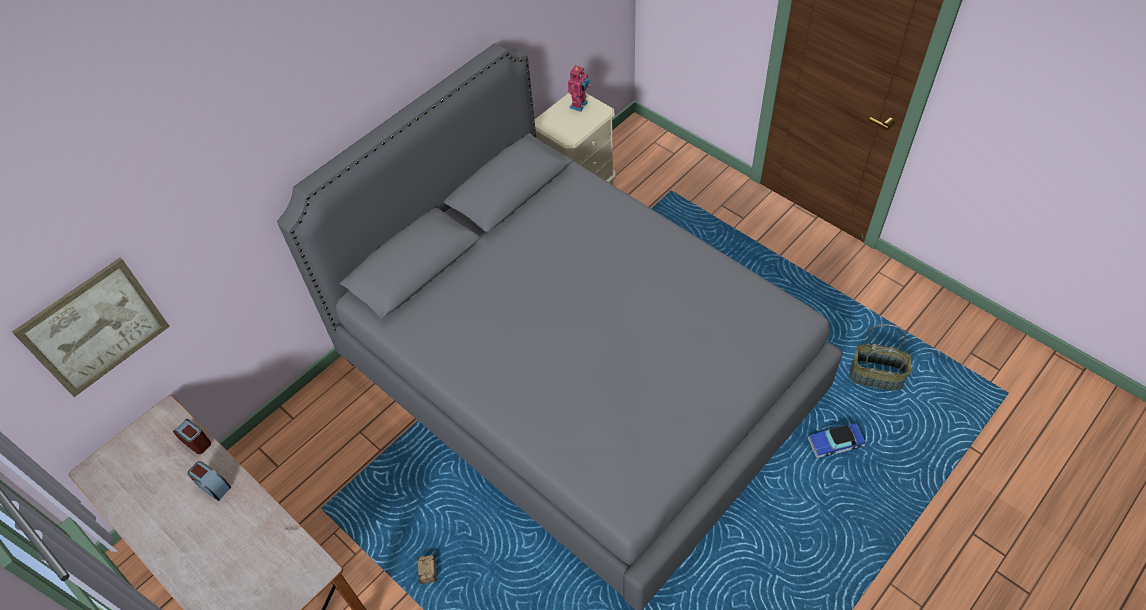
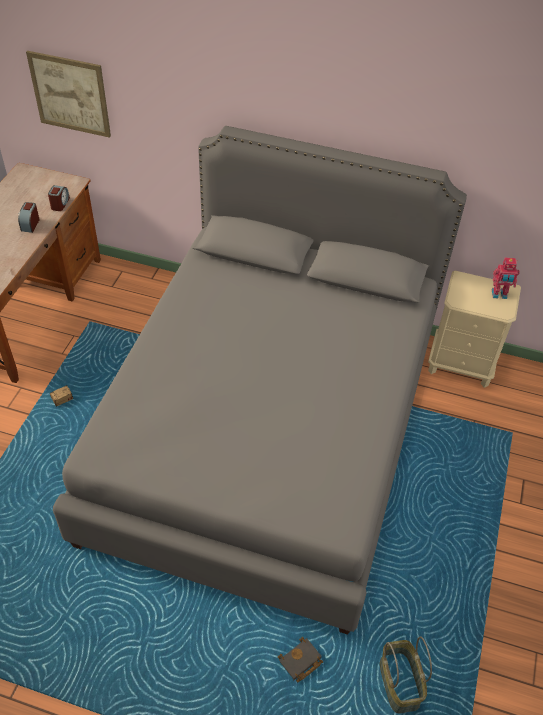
camera: 60 degrees right, 5 degrees down
toy car [808,424,865,458] -> black book [278,637,323,683]

